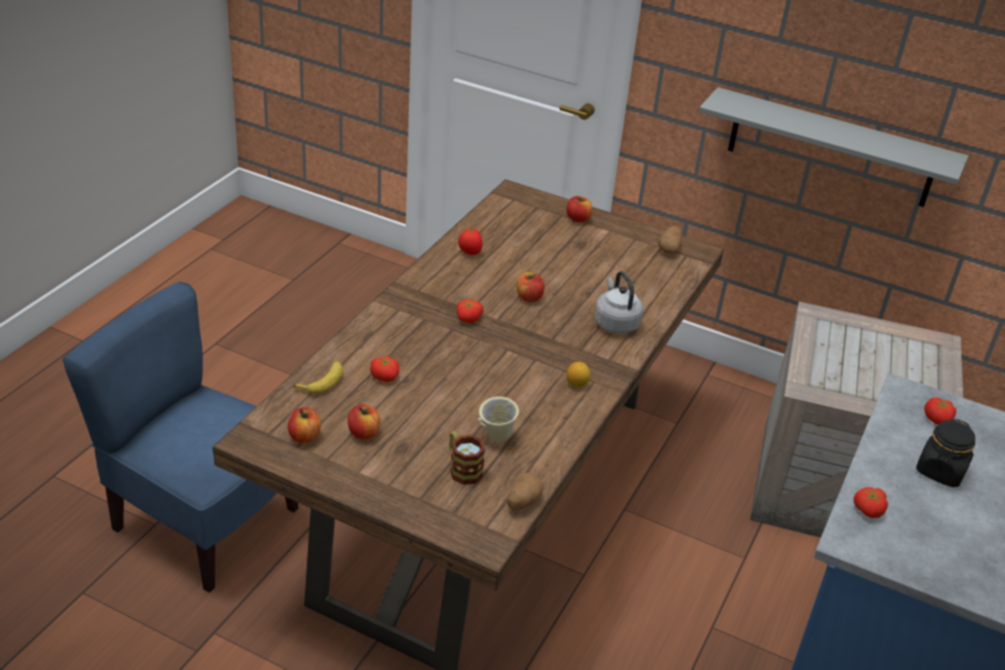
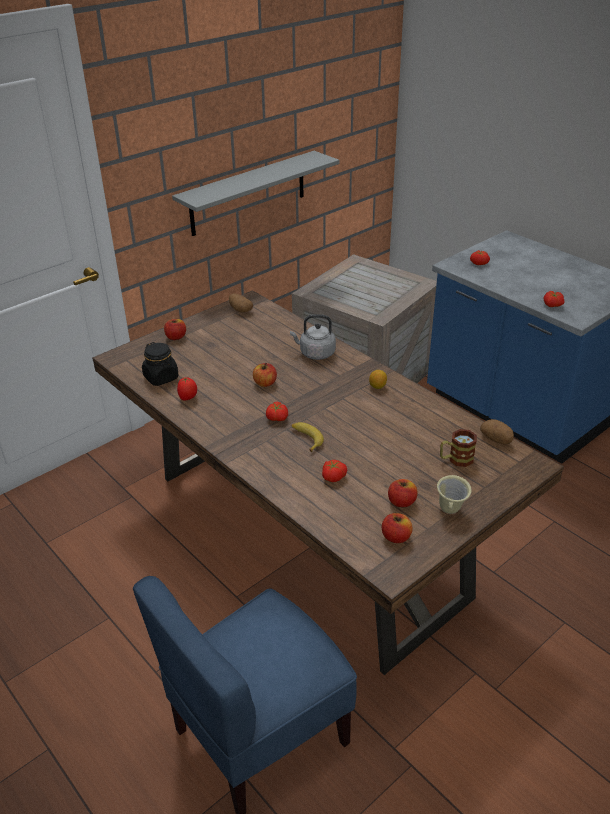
camera: 65 degrees left, 0 degrees up
banana [293,361,343,394] -> banana moved to [292,422,324,452]
beige mug [478,397,519,442] -> beige mug moved to [437,475,472,514]
black jar [916,419,975,487] -> black jar moved to [142,342,179,386]

